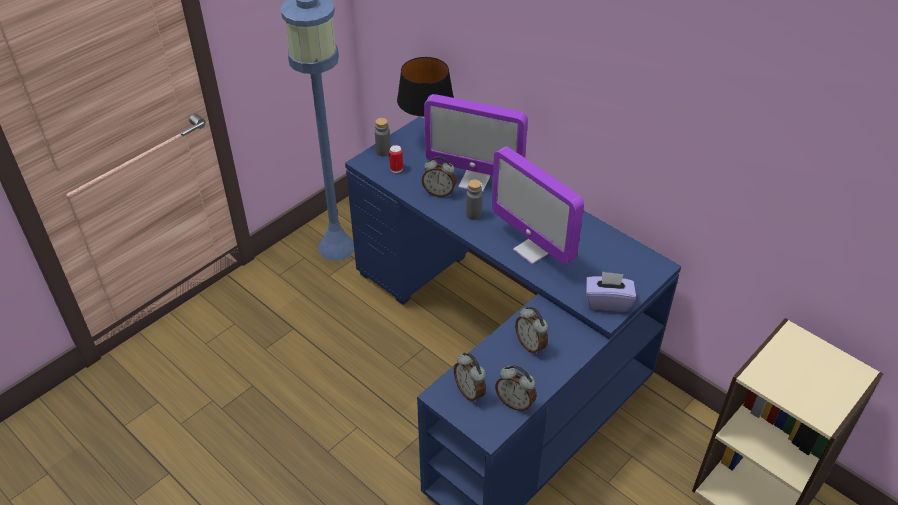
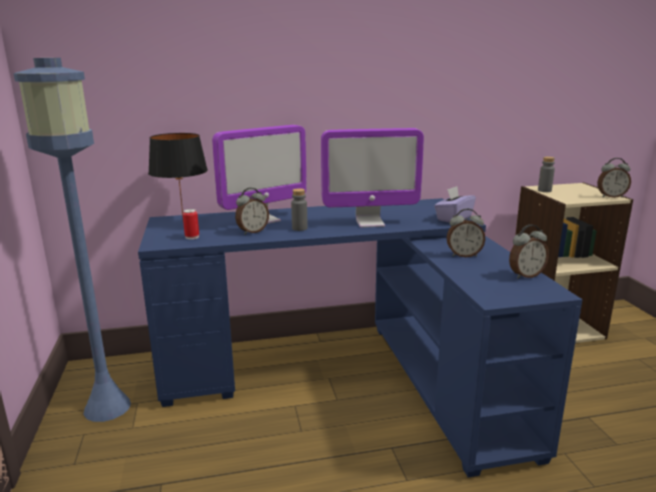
camera: 55 degrees left, 25 degrees down
grey bottle [375,118,391,156] -> grey bottle moved to [538,157,555,192]
alarm clock [454,352,486,402] -> alarm clock moved to [597,158,631,198]

